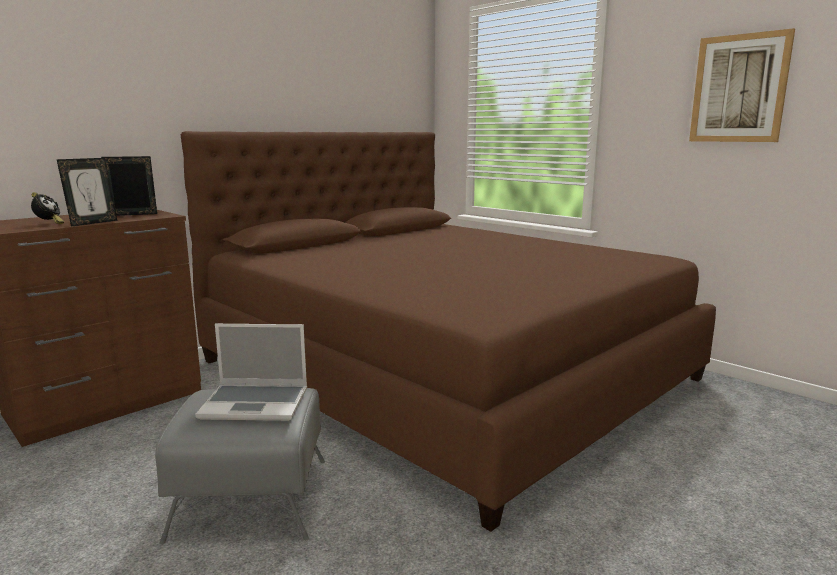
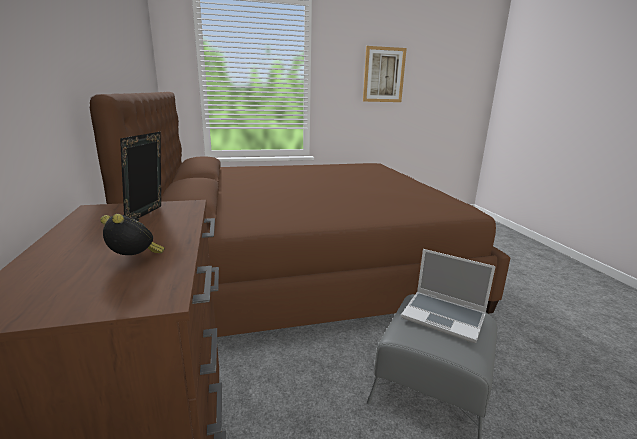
camera: 60 degrees left, 5 degrees up
picture frame [56,158,117,227] -> none
laptop [195,324,307,421] -> laptop turned 90 degrees clockwise [401,249,496,343]

